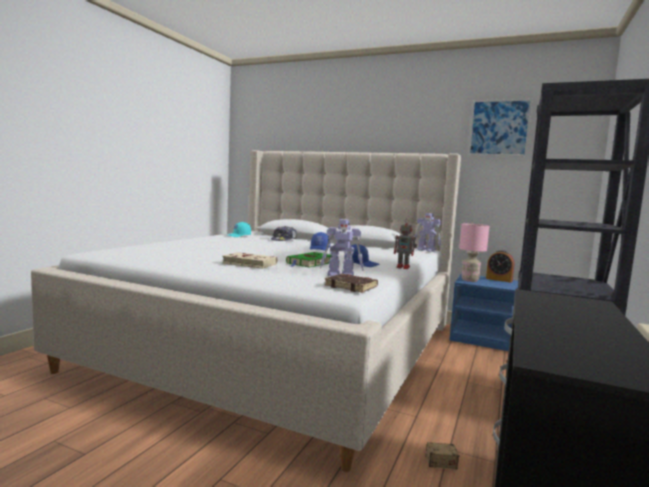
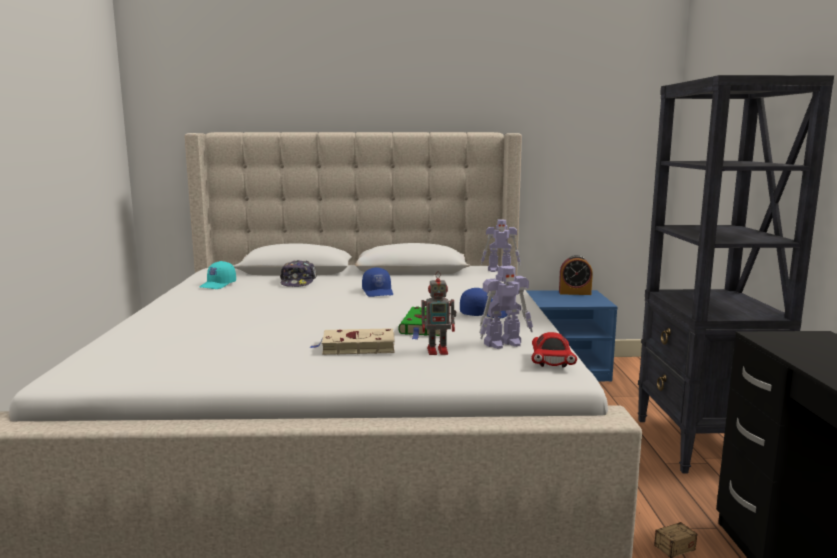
camera: 25 degrees left, 5 degrees up
brown book [324,274,378,292] -> red toy car [531,332,577,368]
toy robot [394,219,417,269] -> toy robot moved to [422,271,456,355]
pink table lamp [459,224,489,282] -> none
picture [468,98,533,156] -> none

